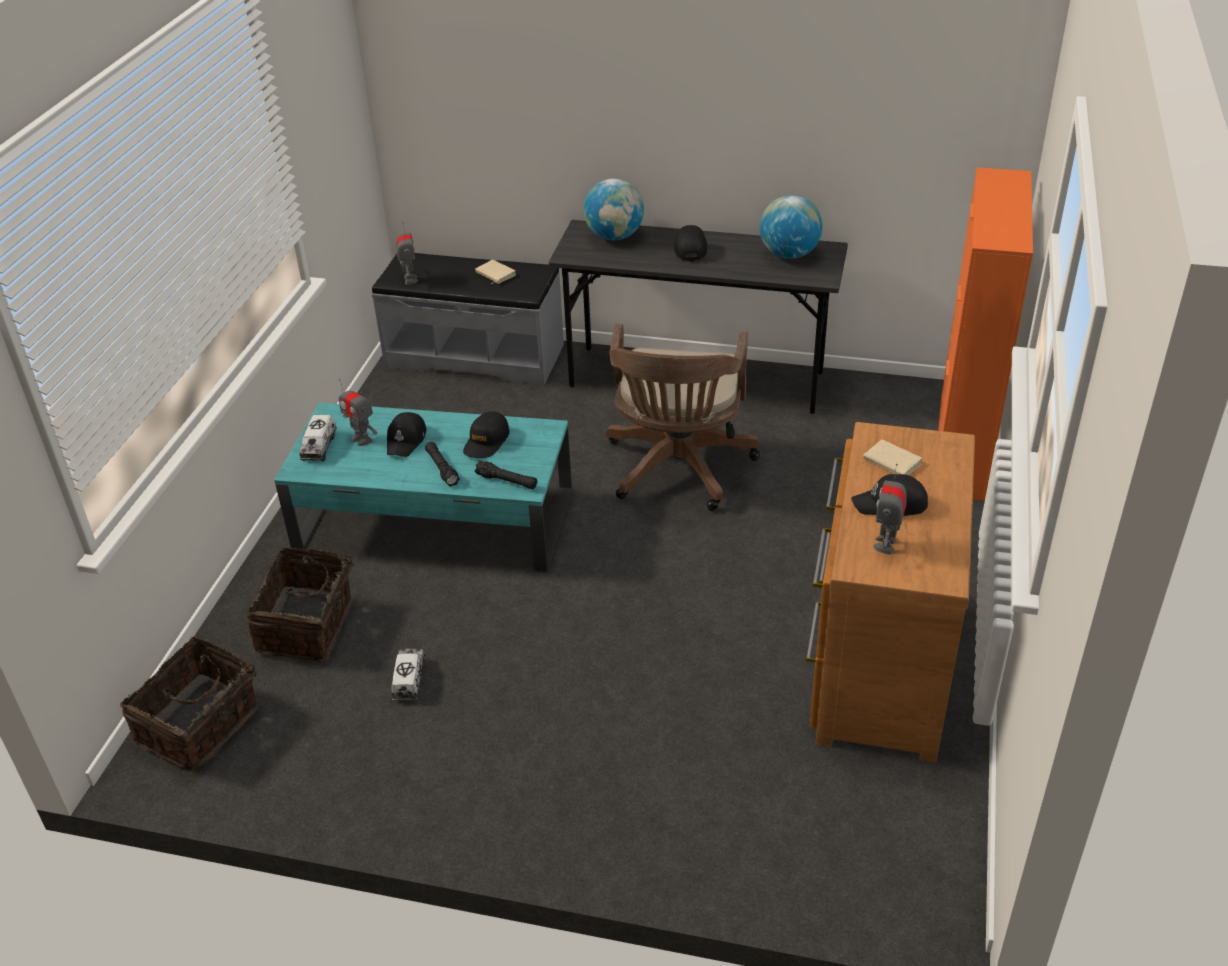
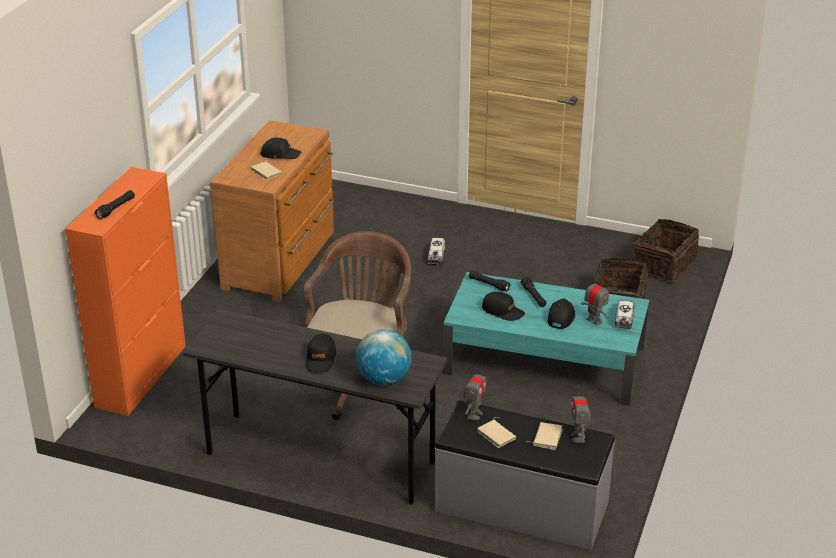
camera: 175 degrees left, 5 degrees down
toy truck [391,648,425,701] -> toy truck moved to [427,238,445,266]
black cap [463,411,510,458] -> black cap turned 90 degrees clockwise [482,292,525,321]
globe [760,195,823,259] -> none
toy robot [873,464,907,555] -> toy robot moved to [464,365,486,420]
none -> black flashlight [94,190,135,219]
none -> beige book [526,422,563,450]

